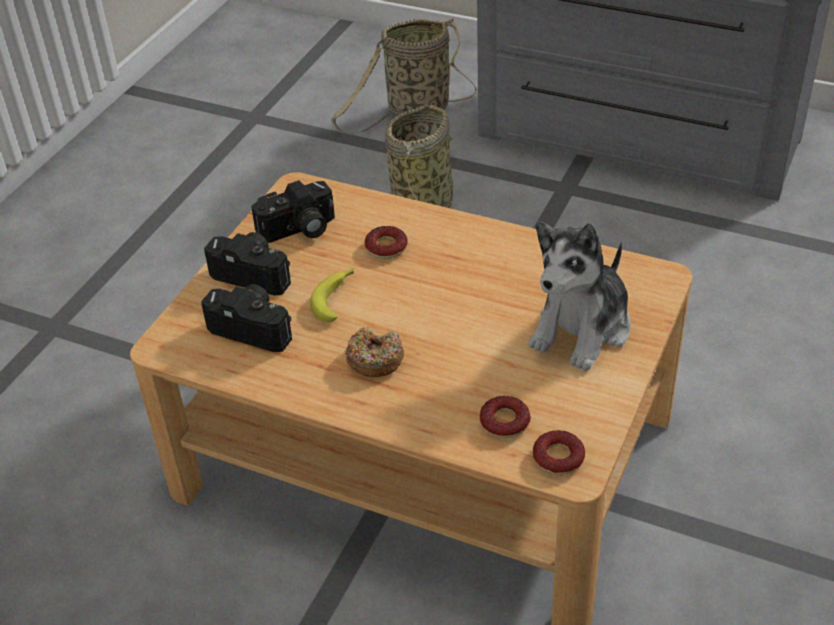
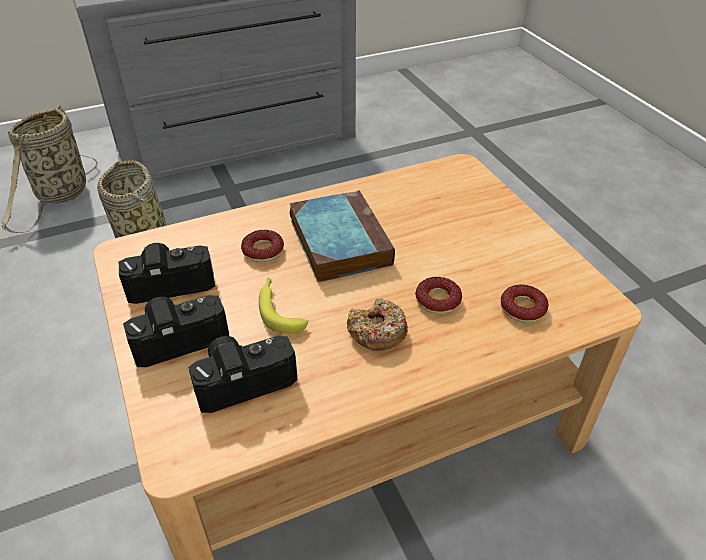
camera: 50 degrees left, 0 degrees up
camera [251,180,335,243] -> camera turned 120 degrees counterclockwise [119,243,215,304]
plush toy [528,221,631,371] -> none
donut [533,430,585,475] -> donut moved to [415,277,462,314]
none -> book [290,190,395,282]

